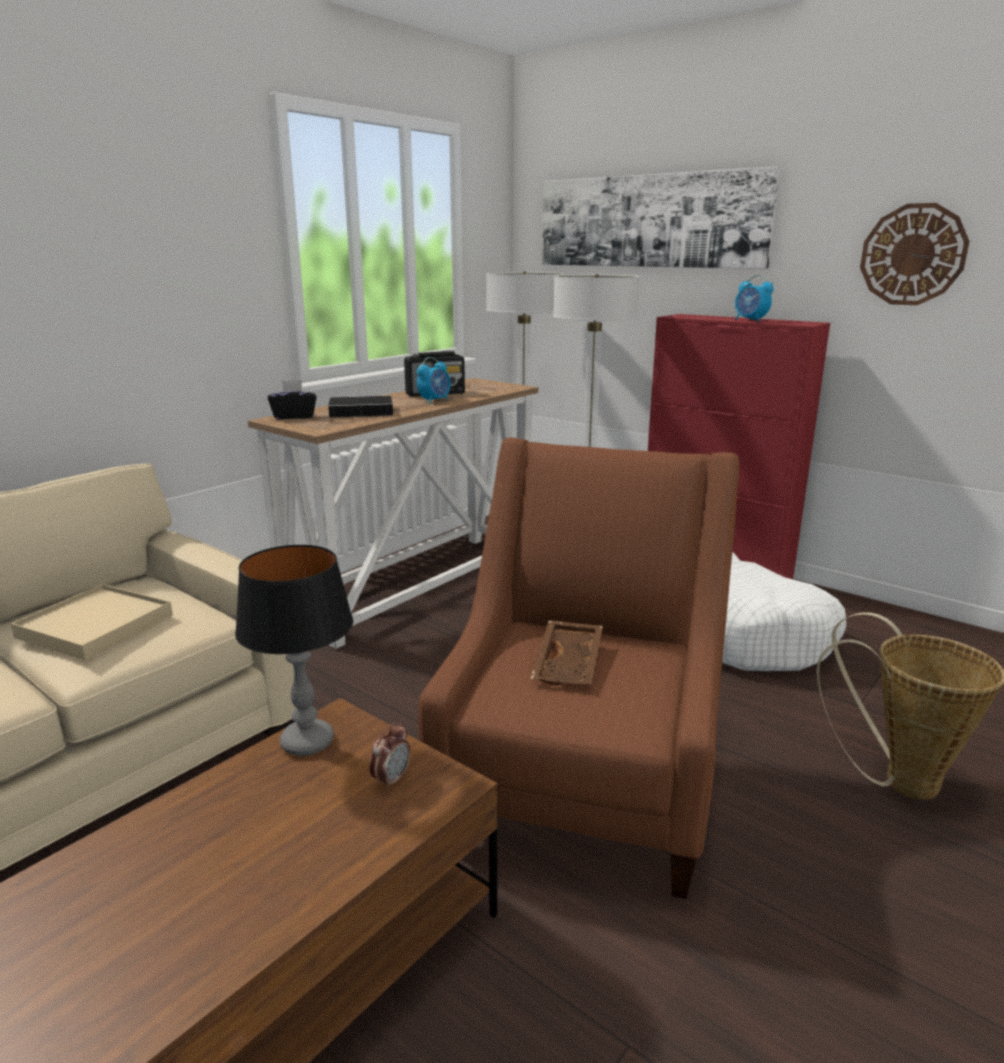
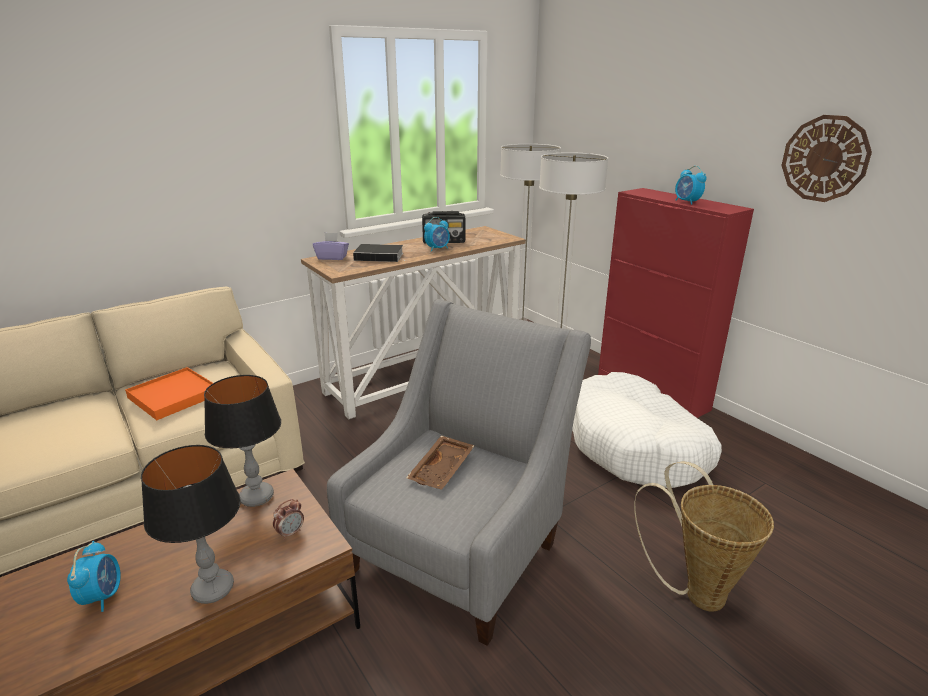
camera: 15 degrees right, 5 degrees up
beige tray [11,584,173,661] -> orange tray [125,367,213,420]
black tissue box [268,380,317,419] -> purple tissue box [313,233,349,260]
brown armchair [418,438,739,899] -> grey armchair [327,299,591,646]
picture [542,166,780,269] -> none
none -> alarm clock [67,541,121,612]
none -> table lamp [141,445,241,604]

